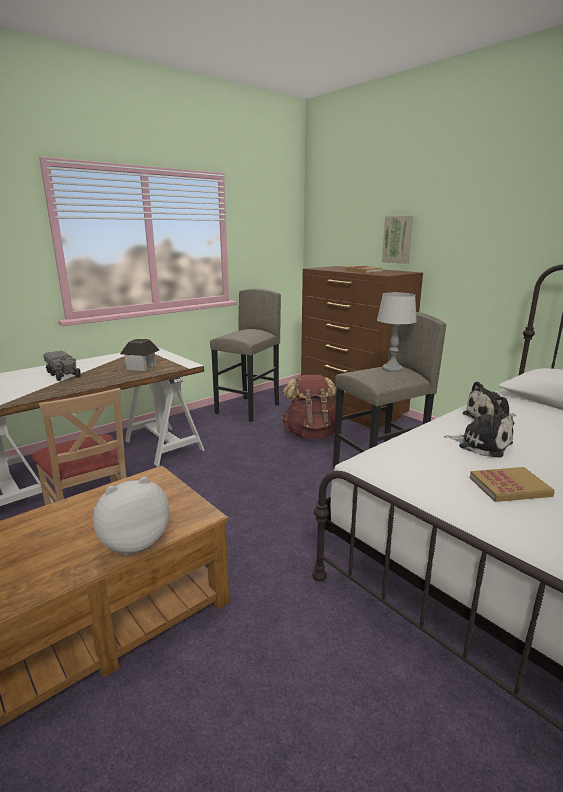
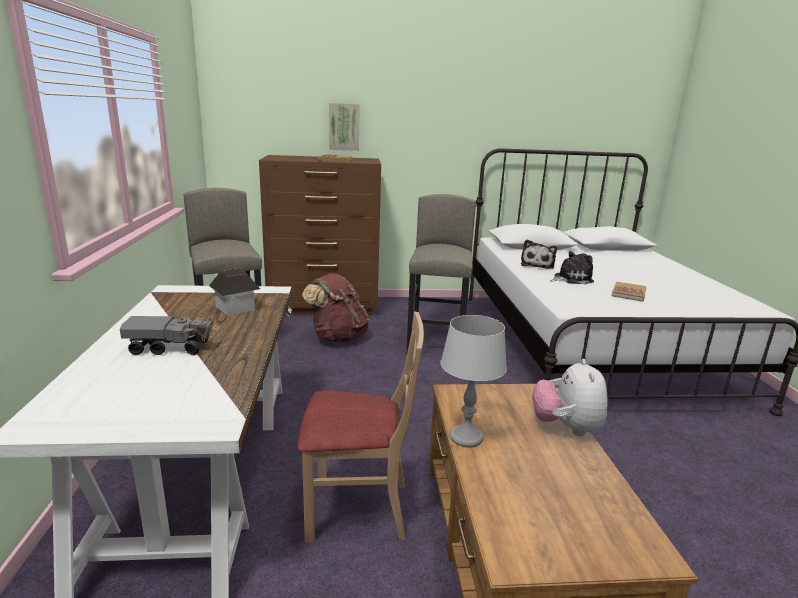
camera: 55 degrees left, 0 degrees up
grey table lamp [377,292,417,372] -> grey table lamp moved to [440,315,507,447]

